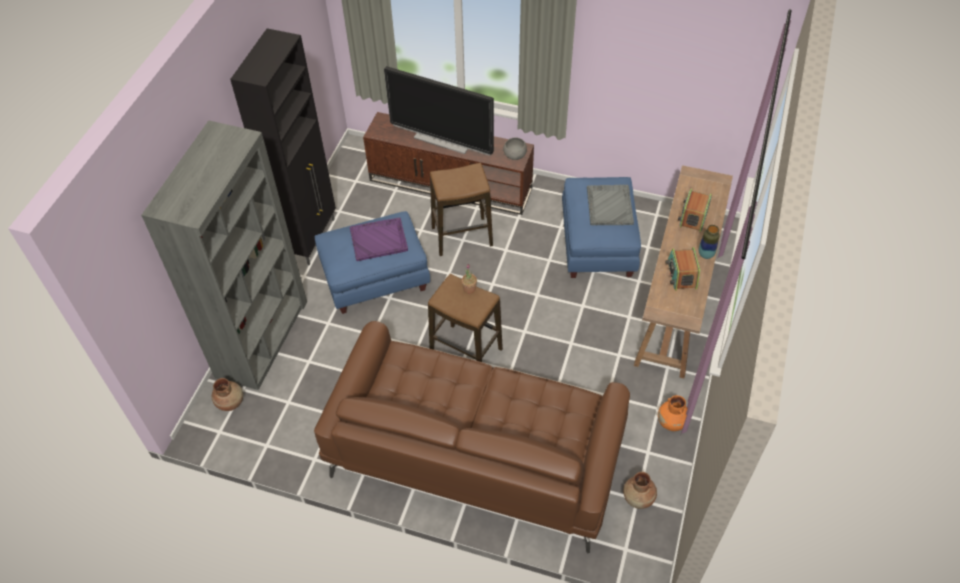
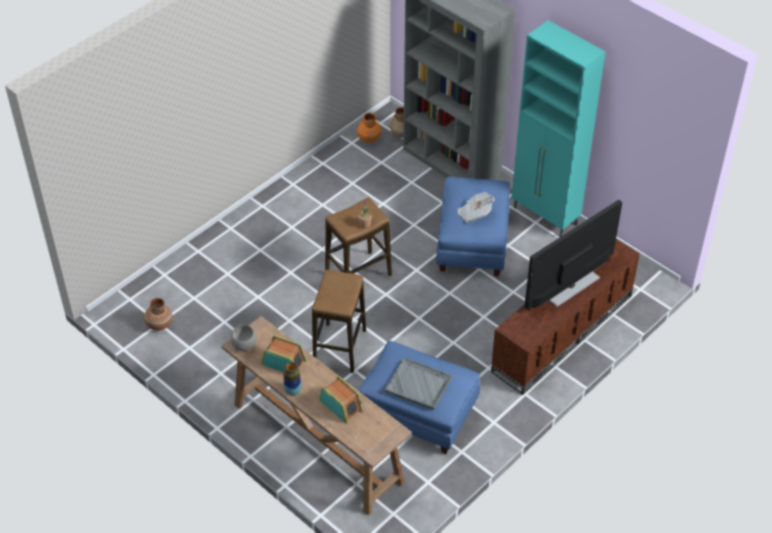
camera: 115 degrees right, 5 degrees down
black cabinet [230,28,336,265] -> turquoise cabinet [512,20,606,237]
brown sofa [314,321,630,553] -> none
purple tray [350,217,408,261] -> newspaper [457,192,495,223]
stool [430,163,493,256] -> stool moved to [312,270,366,373]
grey bowl [503,137,527,160] -> grey bowl moved to [231,325,257,351]
orange vase [658,395,688,431] -> orange vase moved to [357,113,381,143]

